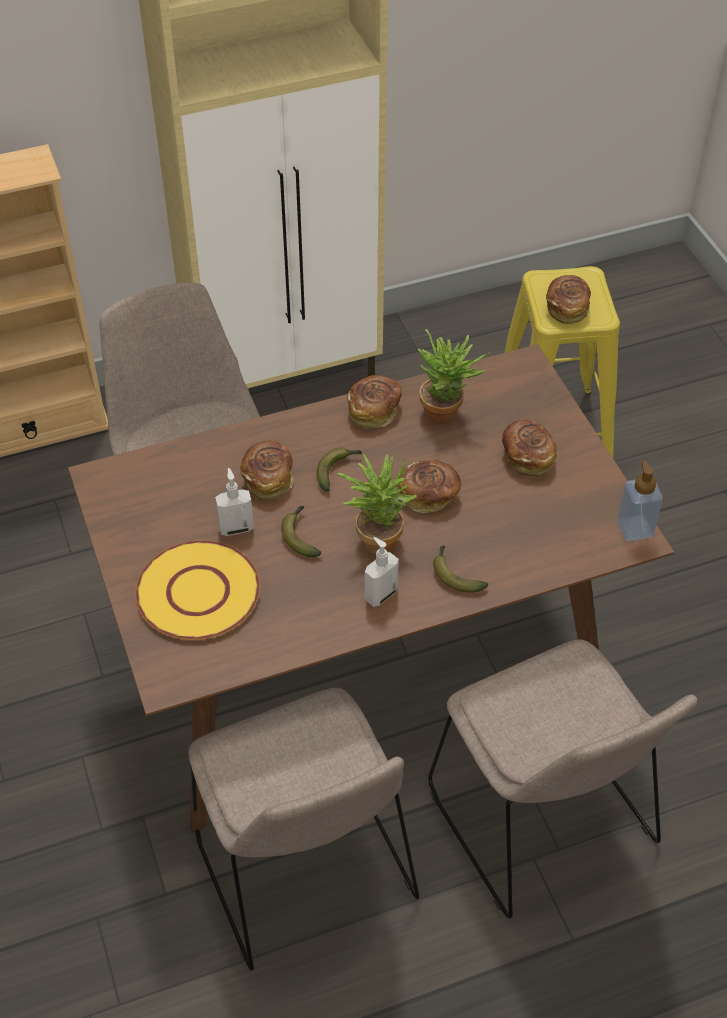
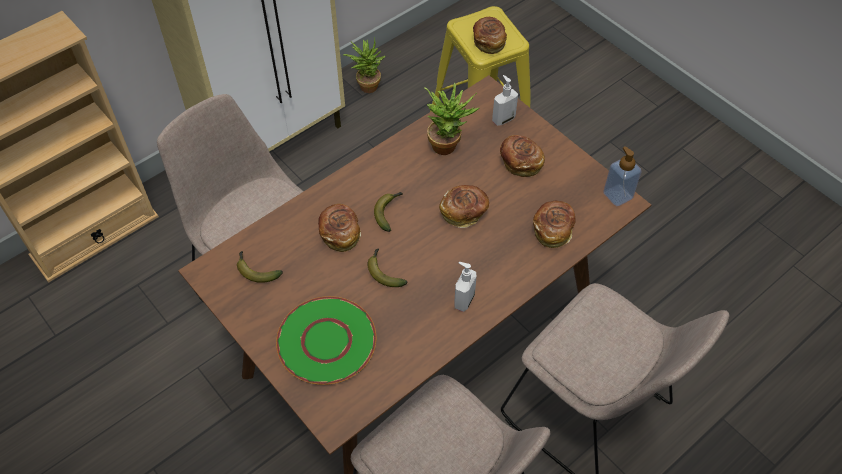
camera: 20 degrees left, 5 degrees up
yellow plate [135,540,260,640] -> green plate [276,296,376,385]
soap dispenser [215,468,254,536] -> soap dispenser moved to [492,75,518,126]
potted plant [337,452,417,554] -> potted plant moved to [343,38,385,93]
bread [347,375,402,428] -> bread moved to [533,201,576,248]
banana [433,545,488,593] -> banana moved to [237,251,283,283]

